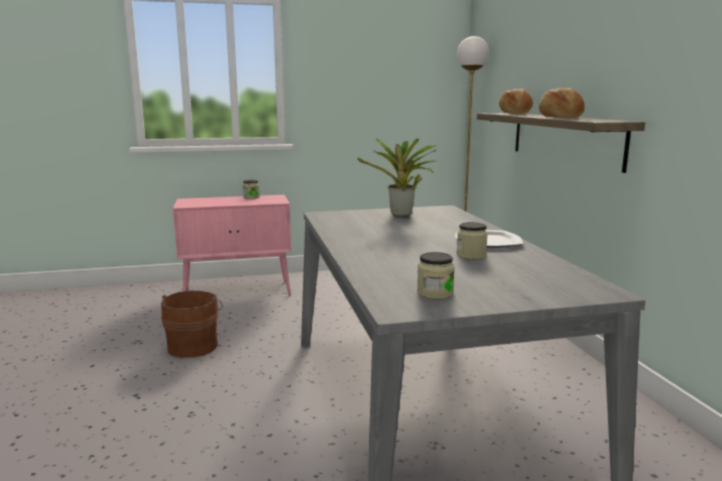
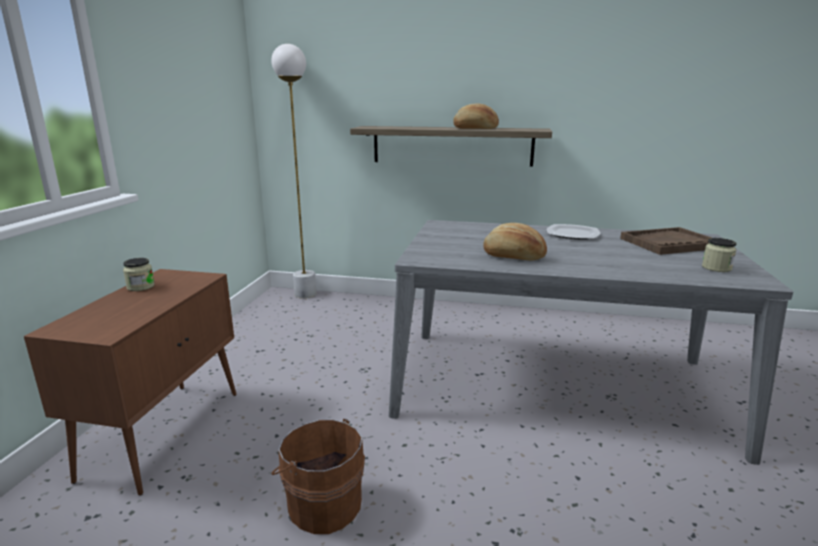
camera: 65 degrees left, 5 degrees up
pink cabinet [173,195,291,296] -> brown cabinet [24,269,237,496]
potted plant [358,138,436,217] -> none
jar [457,222,488,259] -> none
bread [499,89,533,114] -> bread moved to [483,223,547,261]
none -> brown tray [620,227,712,255]

